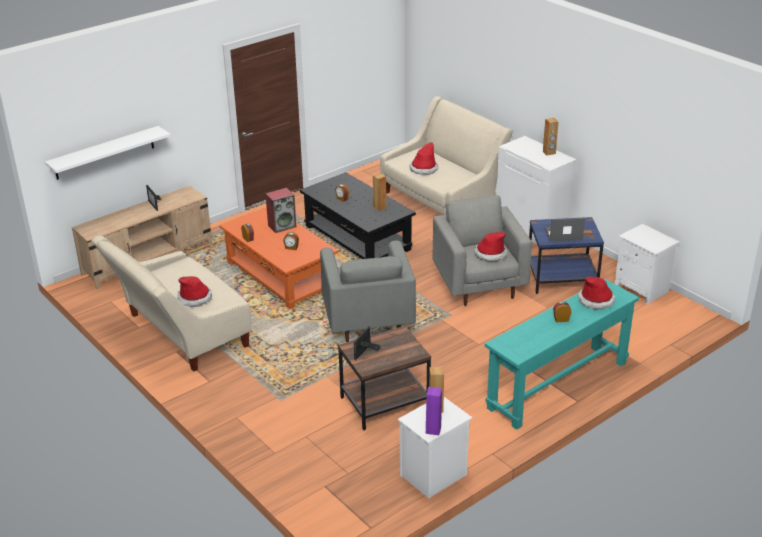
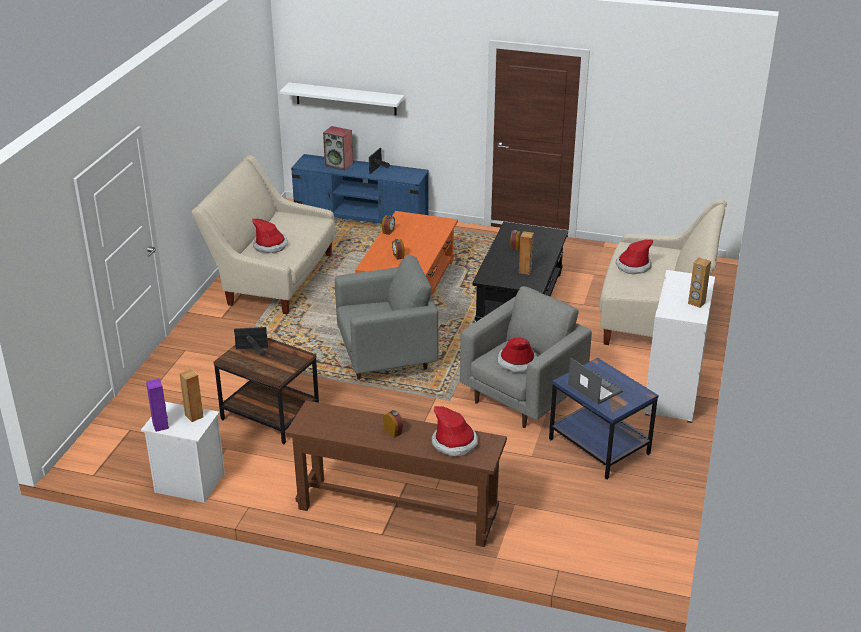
camera: 55 degrees right, 0 degrees up
beige tv stand [72,186,212,289] -> blue tv stand [291,154,429,224]
speaker [265,188,296,233] -> speaker moved to [323,126,353,170]
grey armchair [320,240,416,342] -> grey armchair turned 150 degrees counterclockwise [335,255,438,380]
turquoise console table [485,279,639,430] -> brown console table [286,400,507,547]
white nightstand [615,224,679,305] -> none

